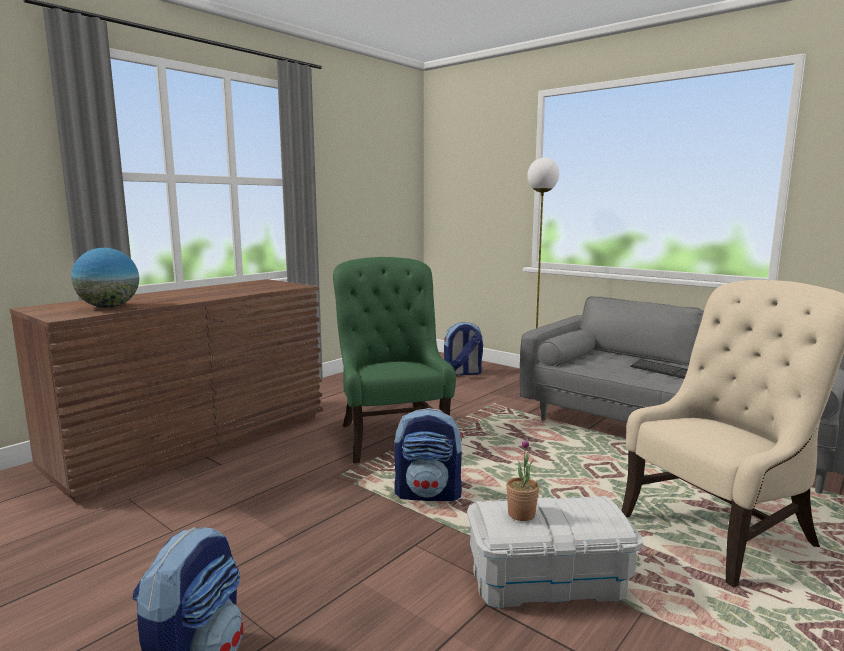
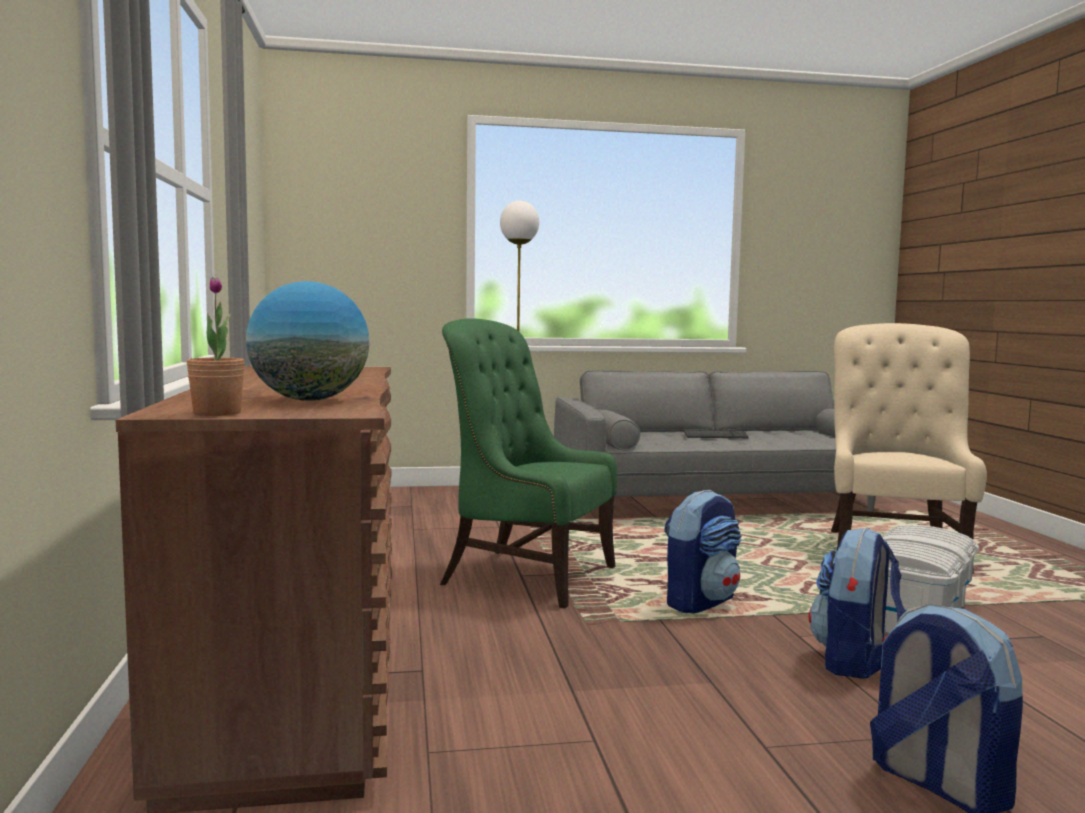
camera: 50 degrees left, 5 degrees down
backpack [444,322,483,376] -> backpack moved to [809,527,905,679]
potted plant [506,438,539,521] -> potted plant moved to [187,277,244,416]

